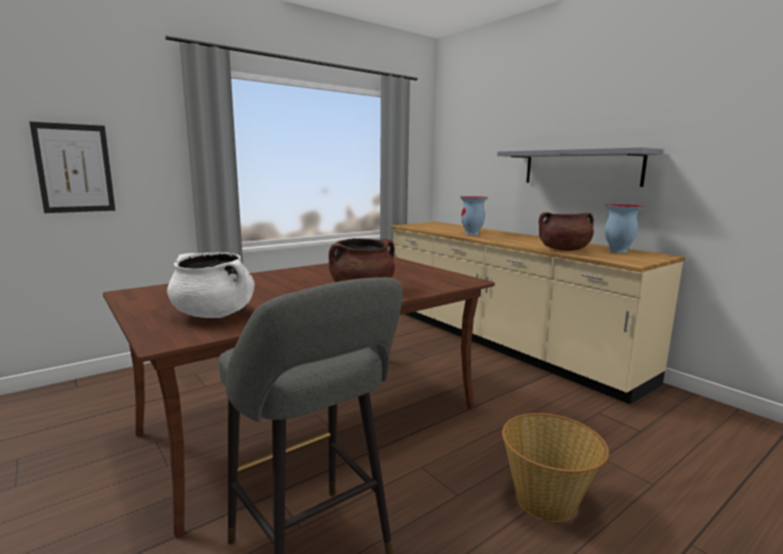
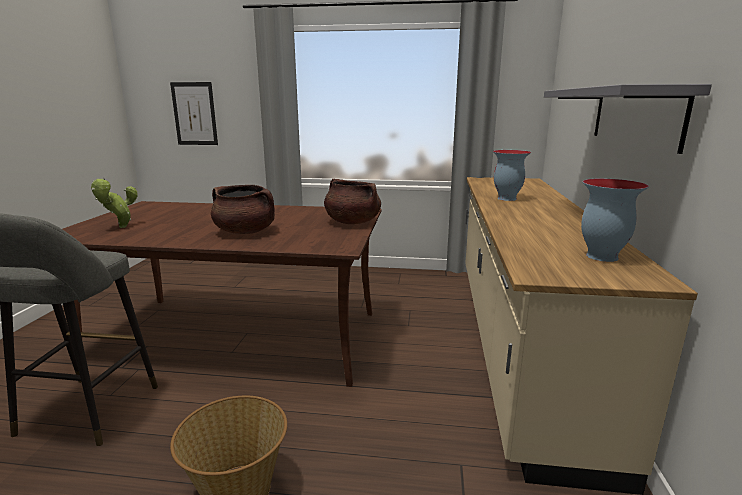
camera: 45 degrees right, 5 degrees up
white cooking pot [167,253,255,318] -> potted plant [91,178,138,228]
brown cooking pot [539,212,594,251] -> brown cooking pot moved to [324,179,381,224]

